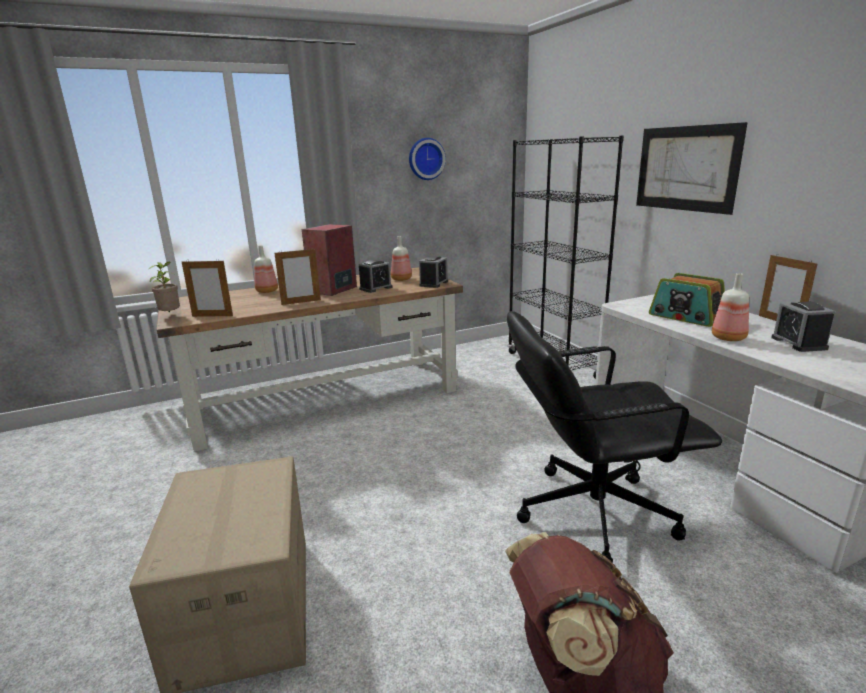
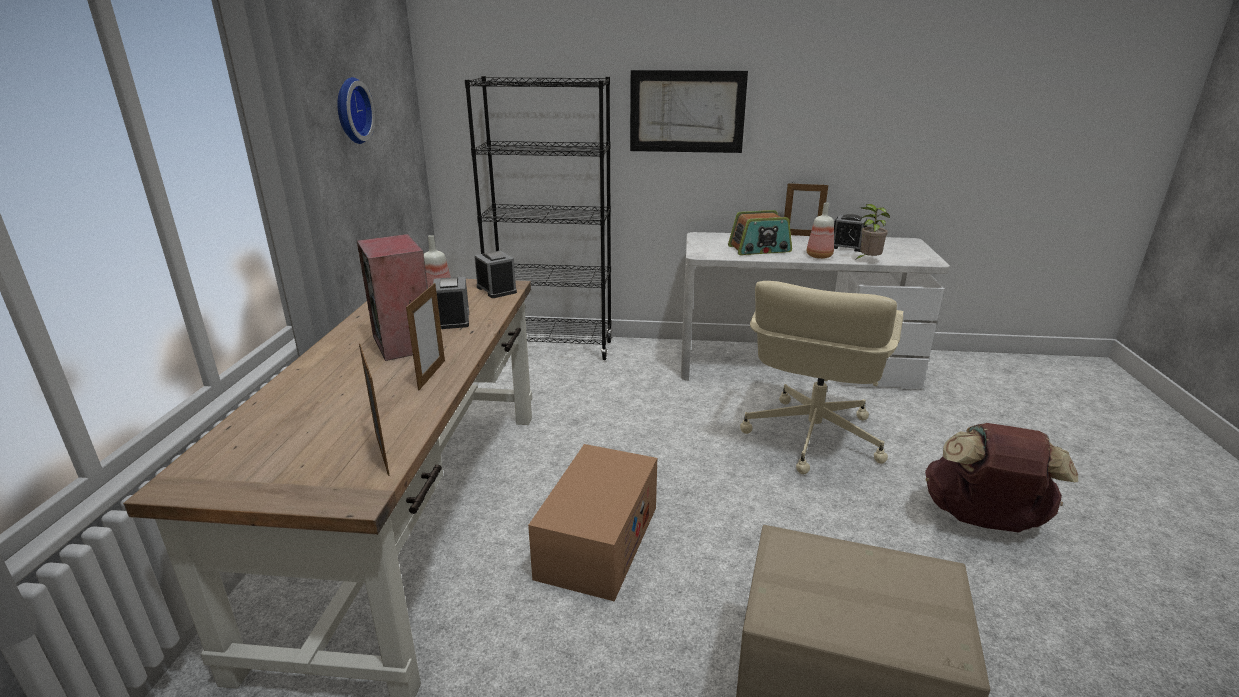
camera: 60 degrees left, 5 degrees up
potted plant [149,262,180,312] -> potted plant moved to [855,204,890,260]
picture frame [182,259,233,317] -> picture frame turned 60 degrees counterclockwise [359,344,390,476]
bottle [254,246,278,293] -> none
black office chair [507,311,722,563] -> beige office chair [740,281,903,474]
none -> cardboard box [528,444,657,602]

